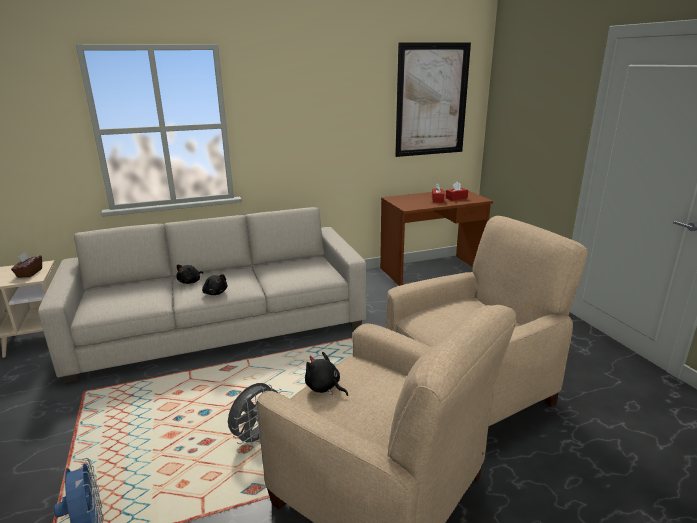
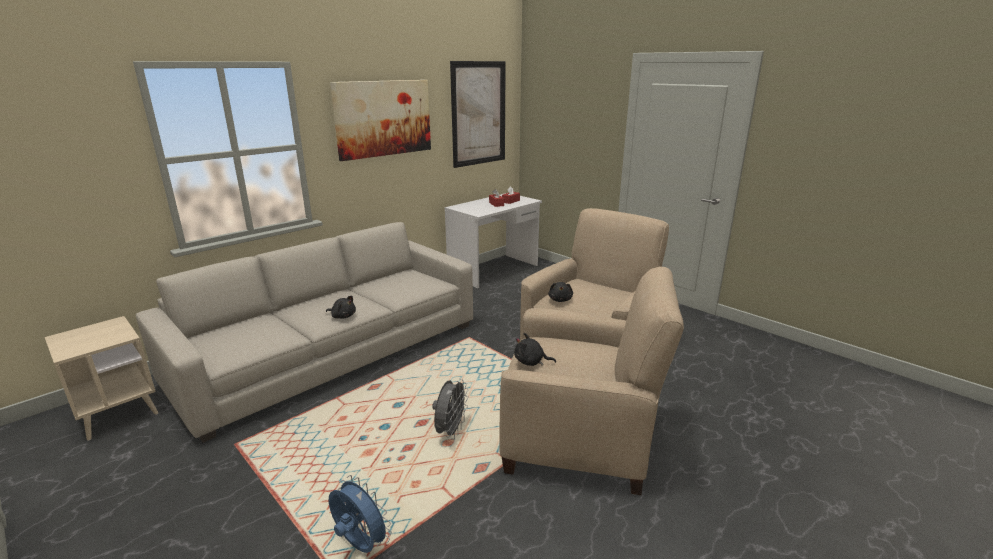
camera: 25 degrees left, 0 degrees up
brown tissue box [11,252,42,278] -> none
black plush toy [176,265,203,284] -> black plush toy moved to [548,282,573,302]
brown desk [380,190,493,286] -> white desk [444,193,542,288]
none -> picture [330,80,431,161]

